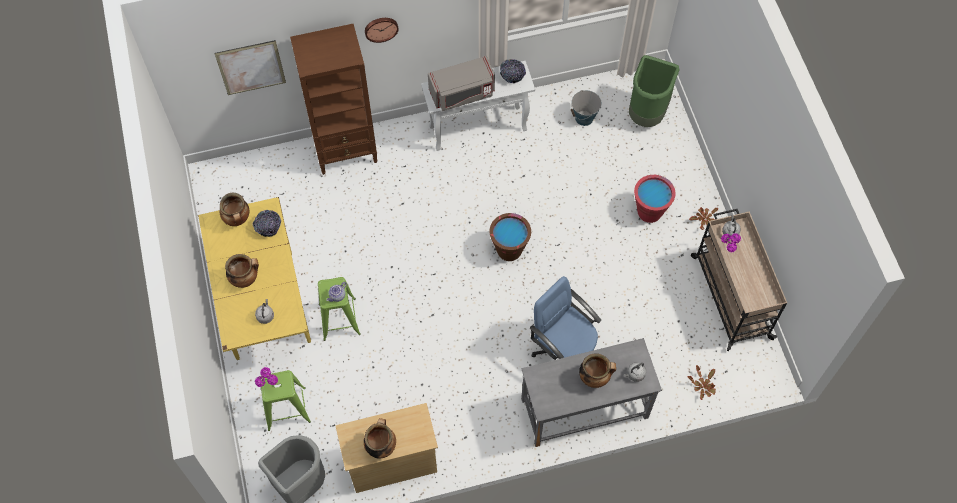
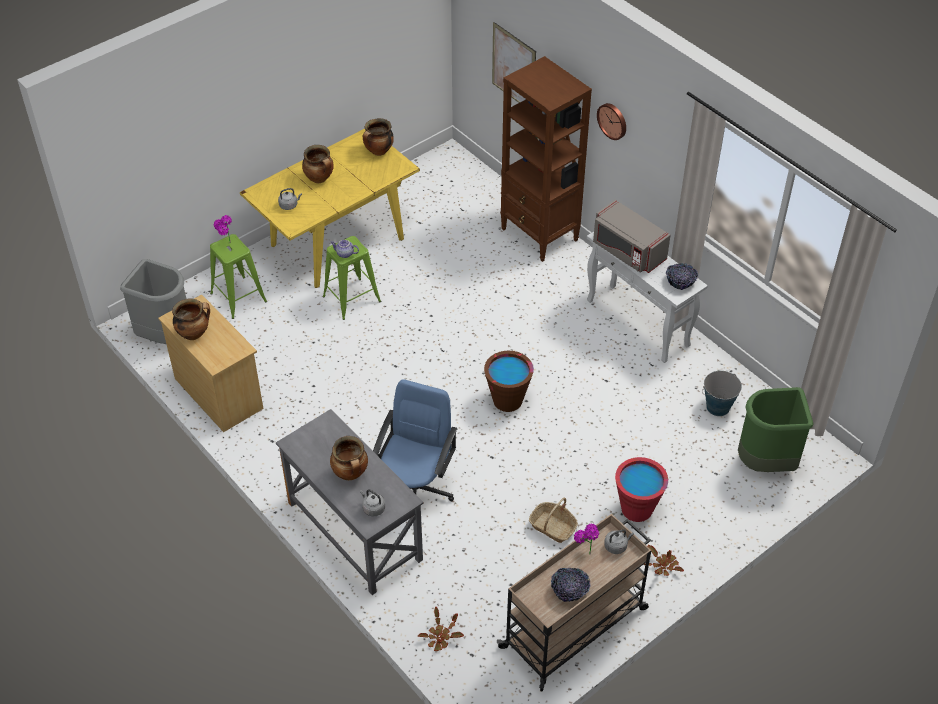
camera: 65 degrees right, 15 degrees down
bowl [253,210,281,237] -> bowl moved to [551,568,591,602]
none -> basket [529,498,578,543]

